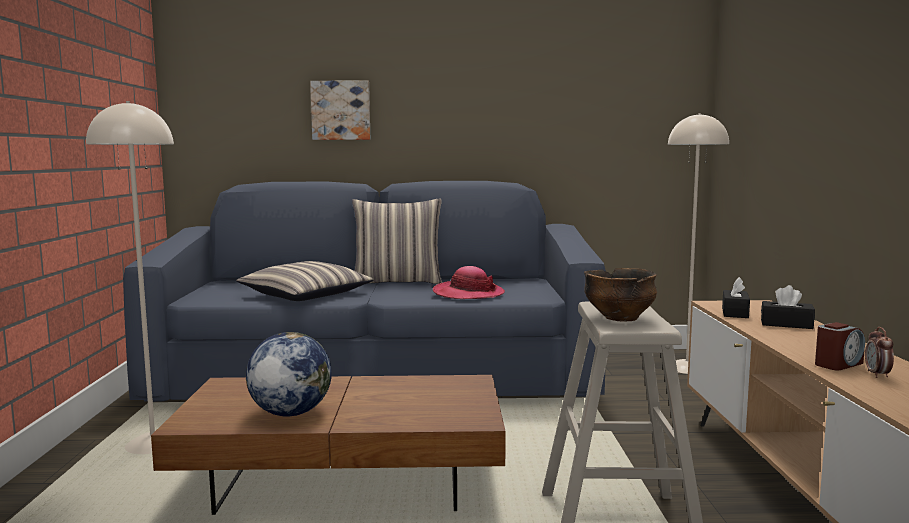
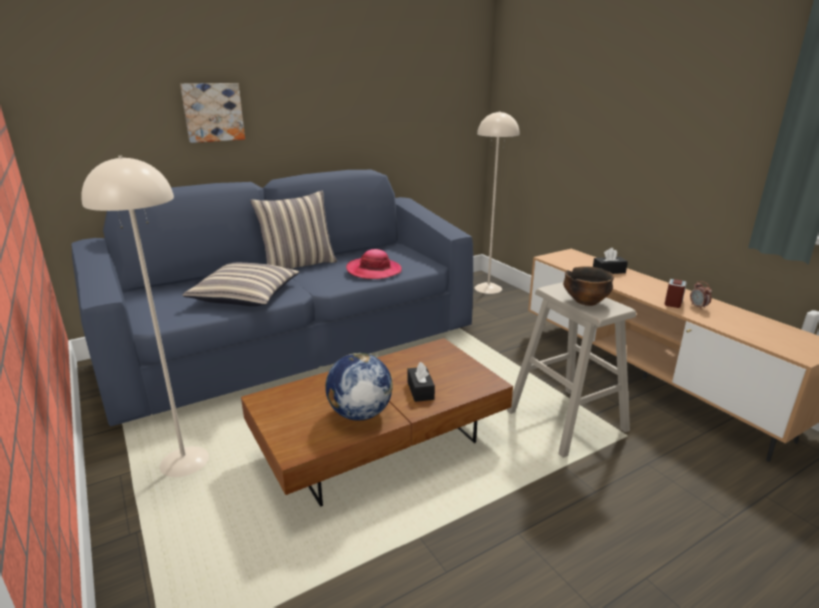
camera: 30 degrees left, 15 degrees up
black tissue box [722,277,750,318] -> black tissue box moved to [407,362,435,402]

